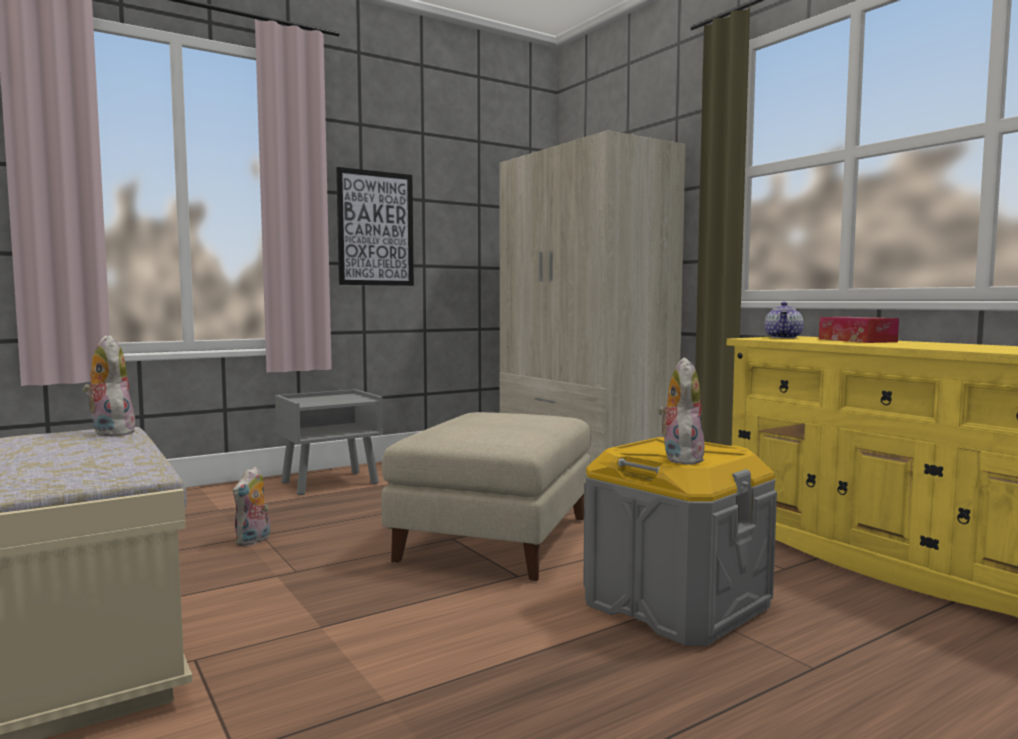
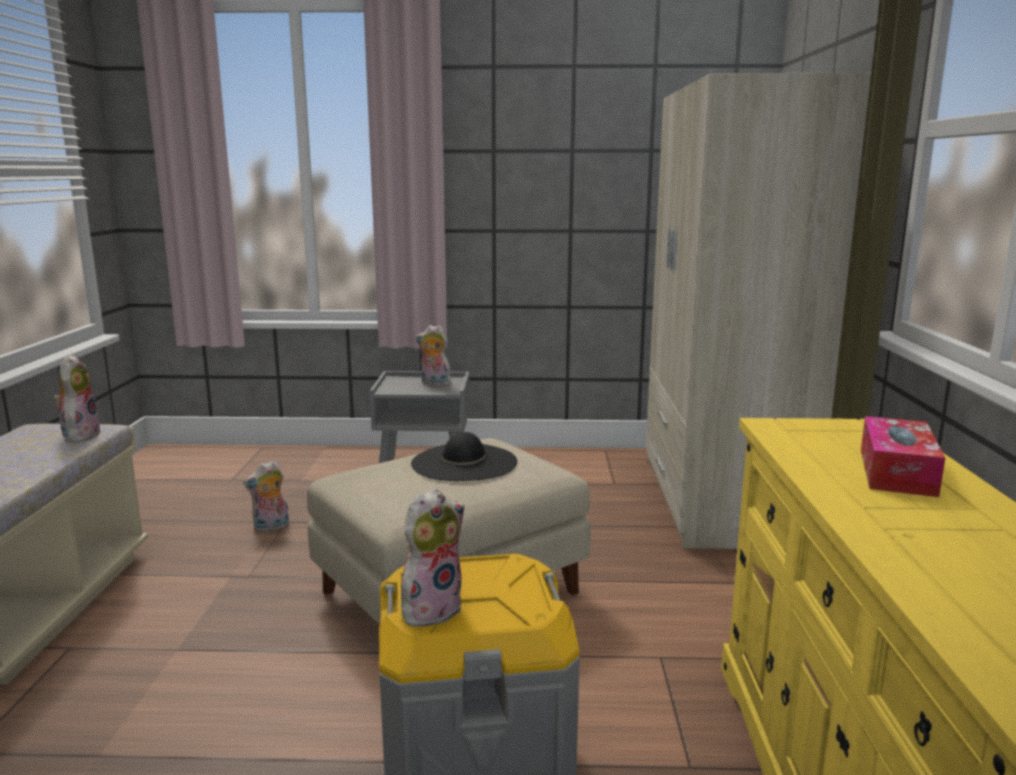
camera: 35 degrees right, 10 degrees up
picture [336,167,414,286] -> none
teapot [765,302,804,338] -> none
none -> black hat [411,432,517,481]
none -> plush toy [416,325,451,386]

